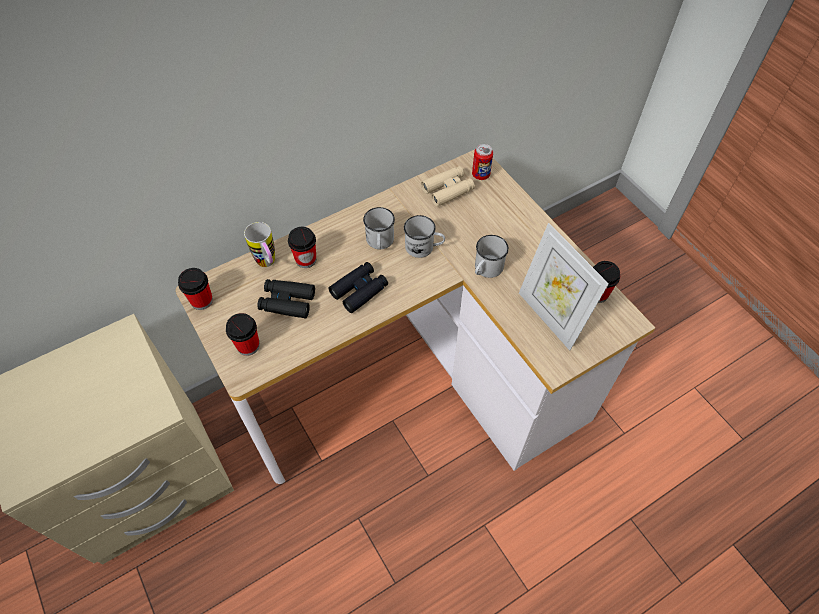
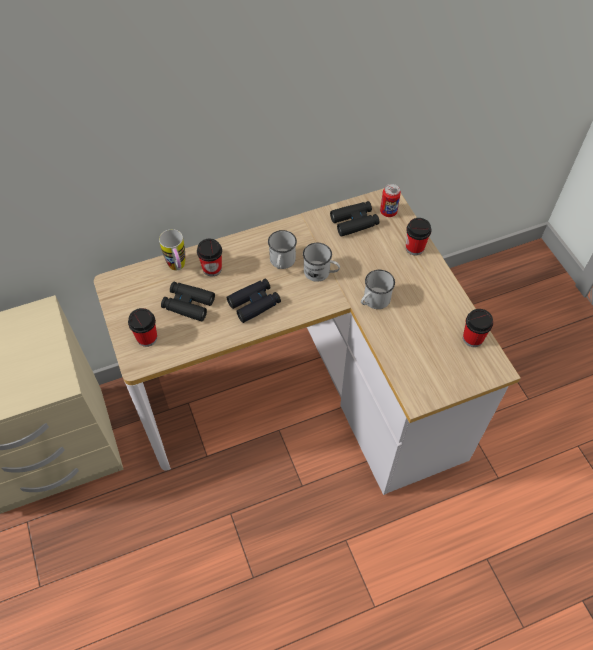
camera: 10 degrees right, 0 degrees up
cup [178,268,213,310] -> cup moved to [406,218,431,255]
beige binoculars [421,166,475,207] -> black binoculars [330,201,379,237]
picture frame [519,223,609,351] -> none

